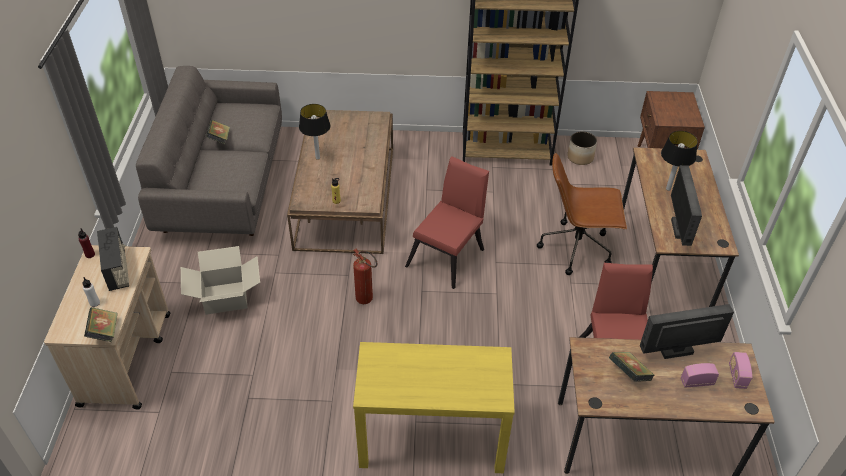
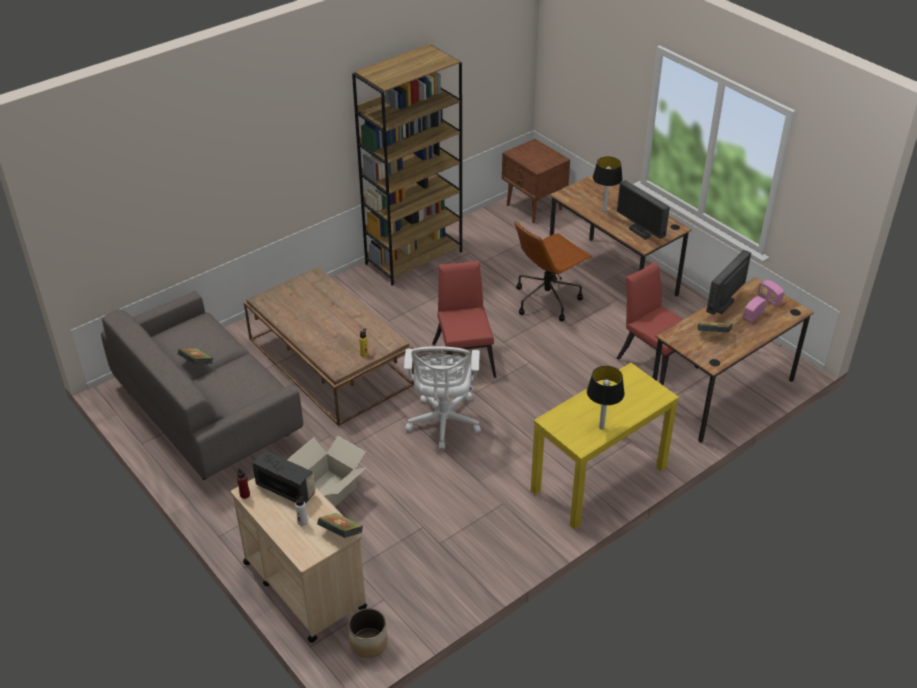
camera: 40 degrees left, 5 degrees down
table lamp [299,104,330,160] -> table lamp moved to [587,366,625,429]
fire extinguisher [353,249,377,304] -> white office chair [404,346,481,450]
planter [567,131,597,165] -> planter moved to [348,608,388,658]

